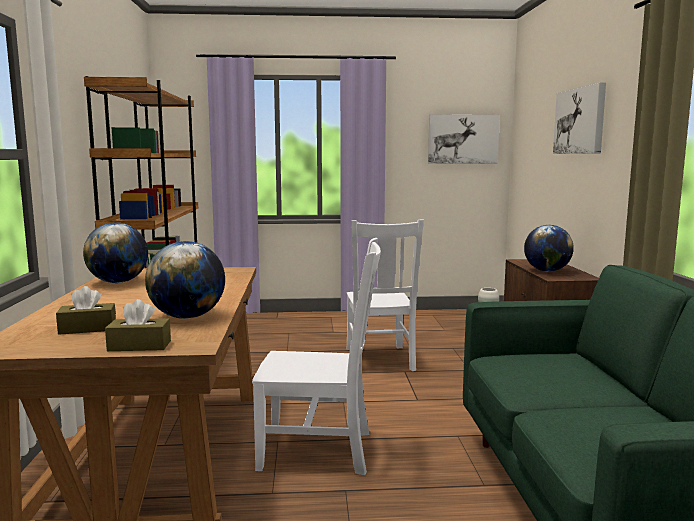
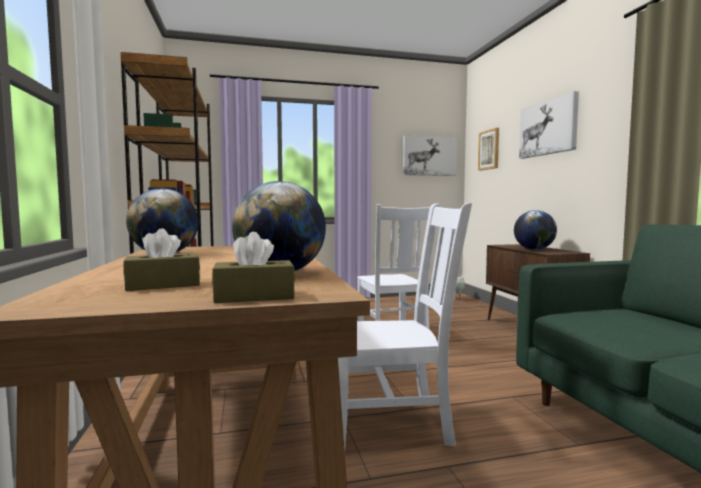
camera: 10 degrees left, 5 degrees down
none -> picture [478,128,499,171]

